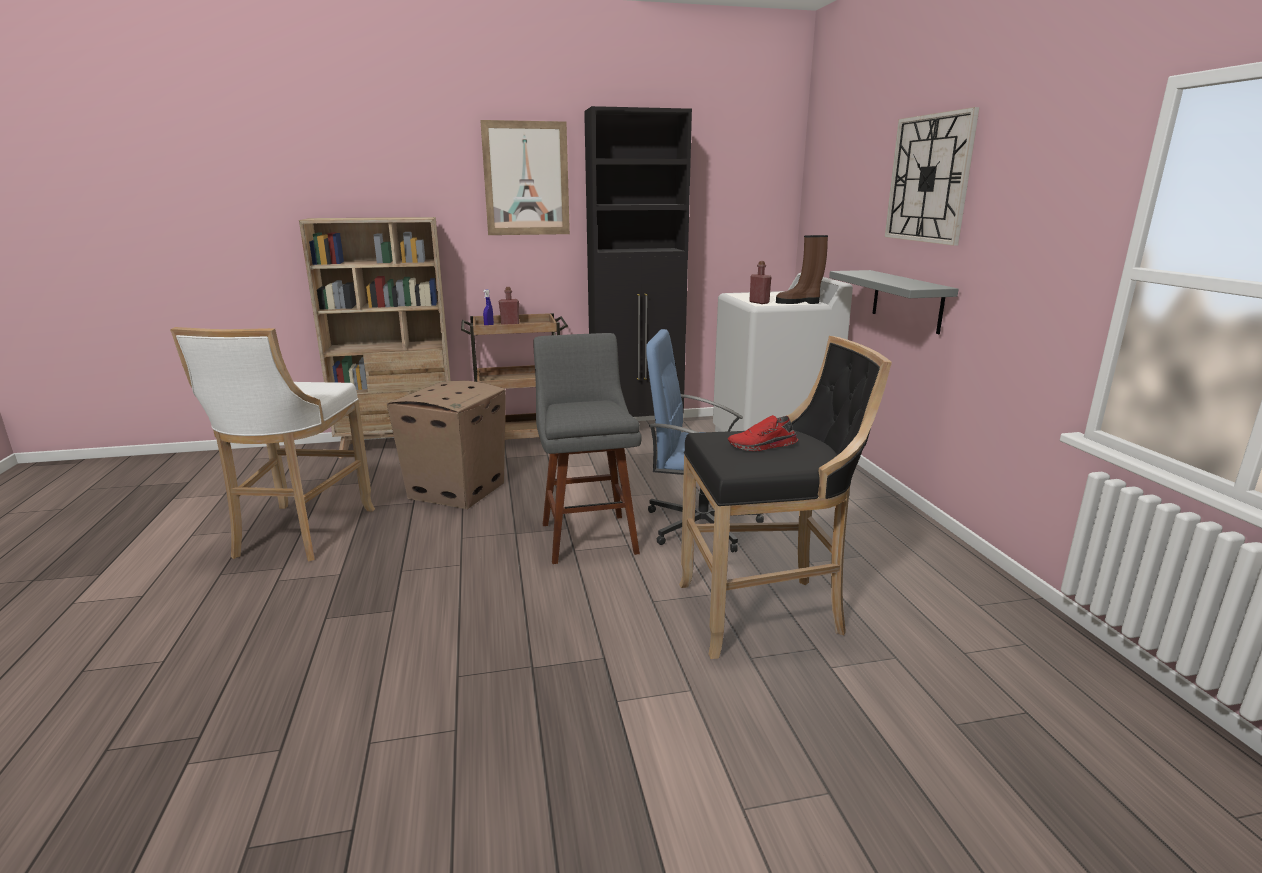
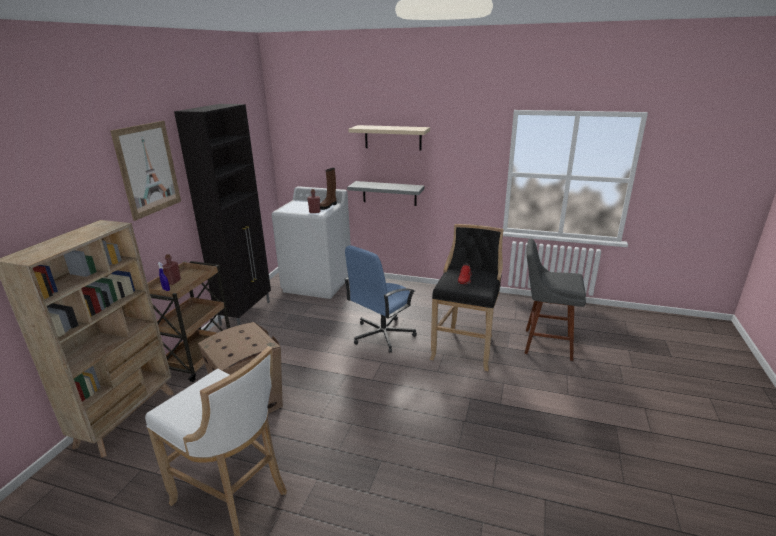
camera: 60 degrees left, 5 degrees up
grey stool [534,333,642,564] -> grey stool moved to [525,239,586,361]
wall clock [885,107,980,246] -> beige shelf [348,125,430,150]

